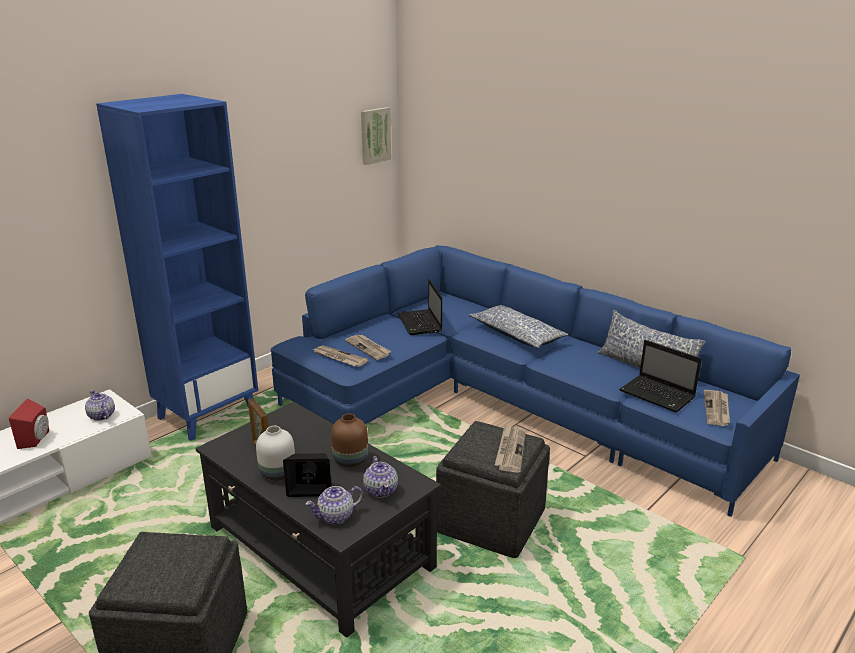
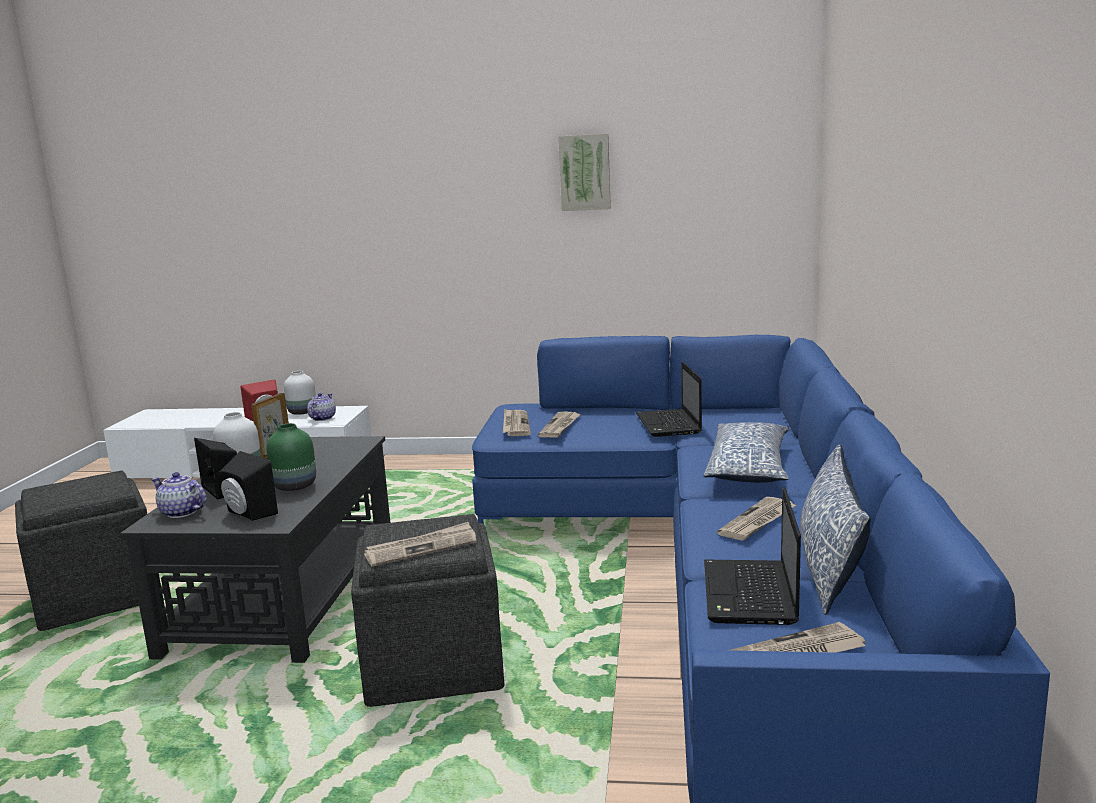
camera: 55 degrees right, 10 degrees down
blue bookcase [96,94,258,441] -> none
brown vase [331,414,368,467] -> green vase [266,423,316,491]
picture [361,107,391,165] -> picture moved to [558,134,611,211]
teapot [363,456,398,498] -> black speaker [219,451,278,521]
laptop [397,279,442,335] -> laptop turned 45 degrees counterclockwise [636,361,702,437]
none -> white vase [284,371,316,415]
none -> newspaper [717,497,796,541]

